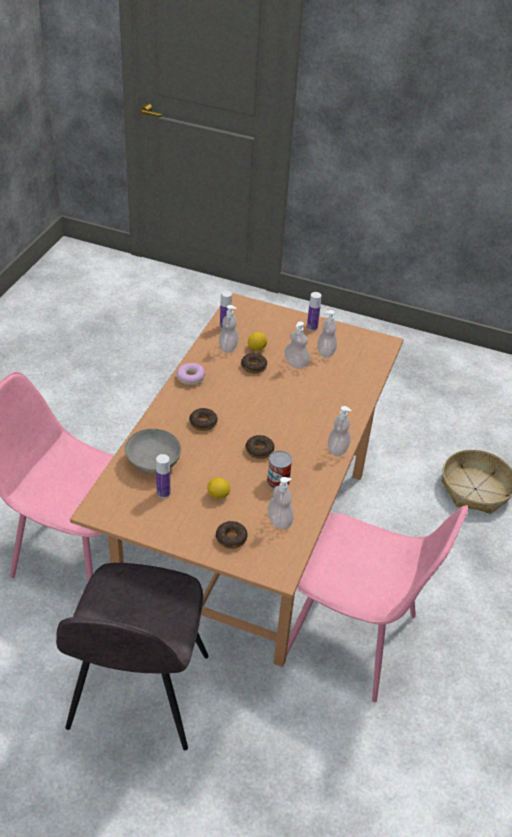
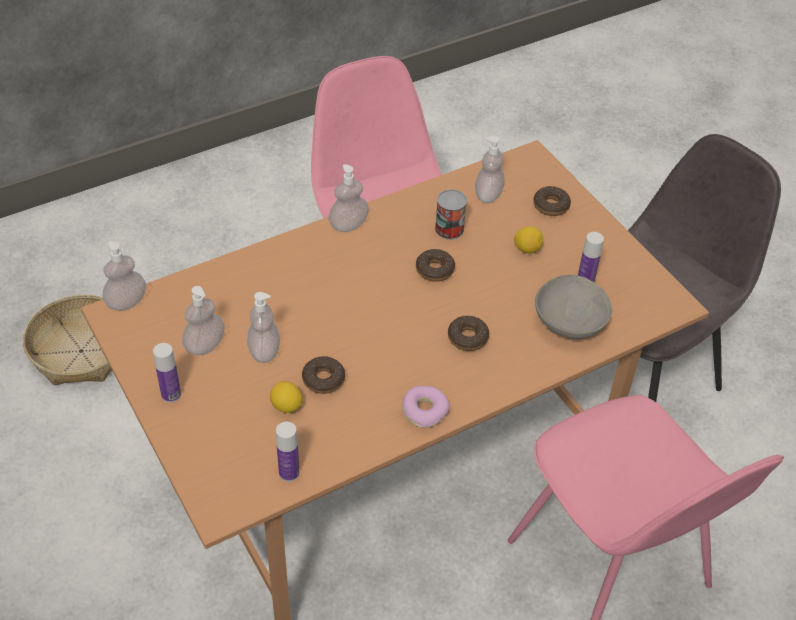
camera: 140 degrees left, 5 degrees up
soap dispenser [219,305,239,353] -> soap dispenser moved to [102,241,146,311]

